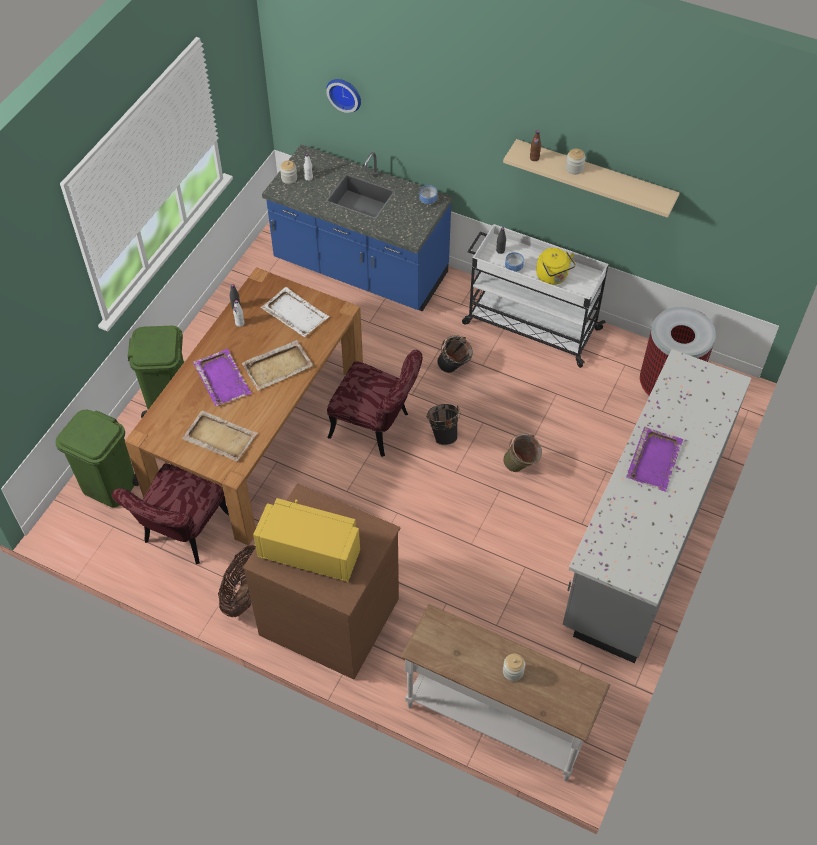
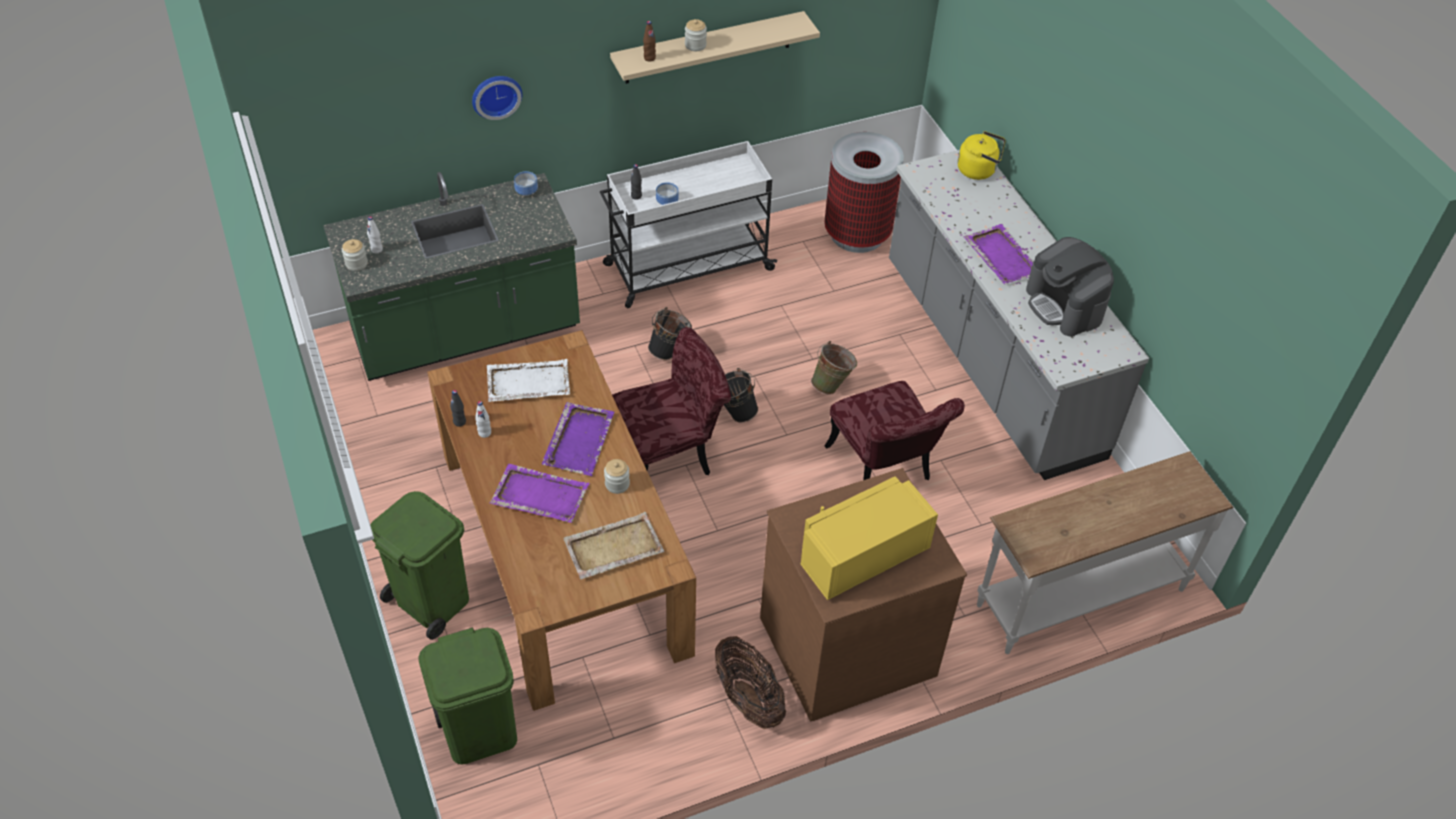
camera: 50 degrees left, 5 degrees down
red chair [112,463,229,564] -> red chair moved to [824,381,965,480]
beige tray [242,340,313,391] -> purple tray [542,402,614,476]
blue counter [262,144,453,312] -> green counter [323,172,580,381]
wall clock [326,79,361,113] -> wall clock moved to [472,76,522,120]
jar [503,654,525,681] -> jar moved to [604,459,630,494]
yellow kettle [536,248,576,285] -> yellow kettle moved to [958,131,1005,180]
none -> coffee machine [1026,237,1114,337]

